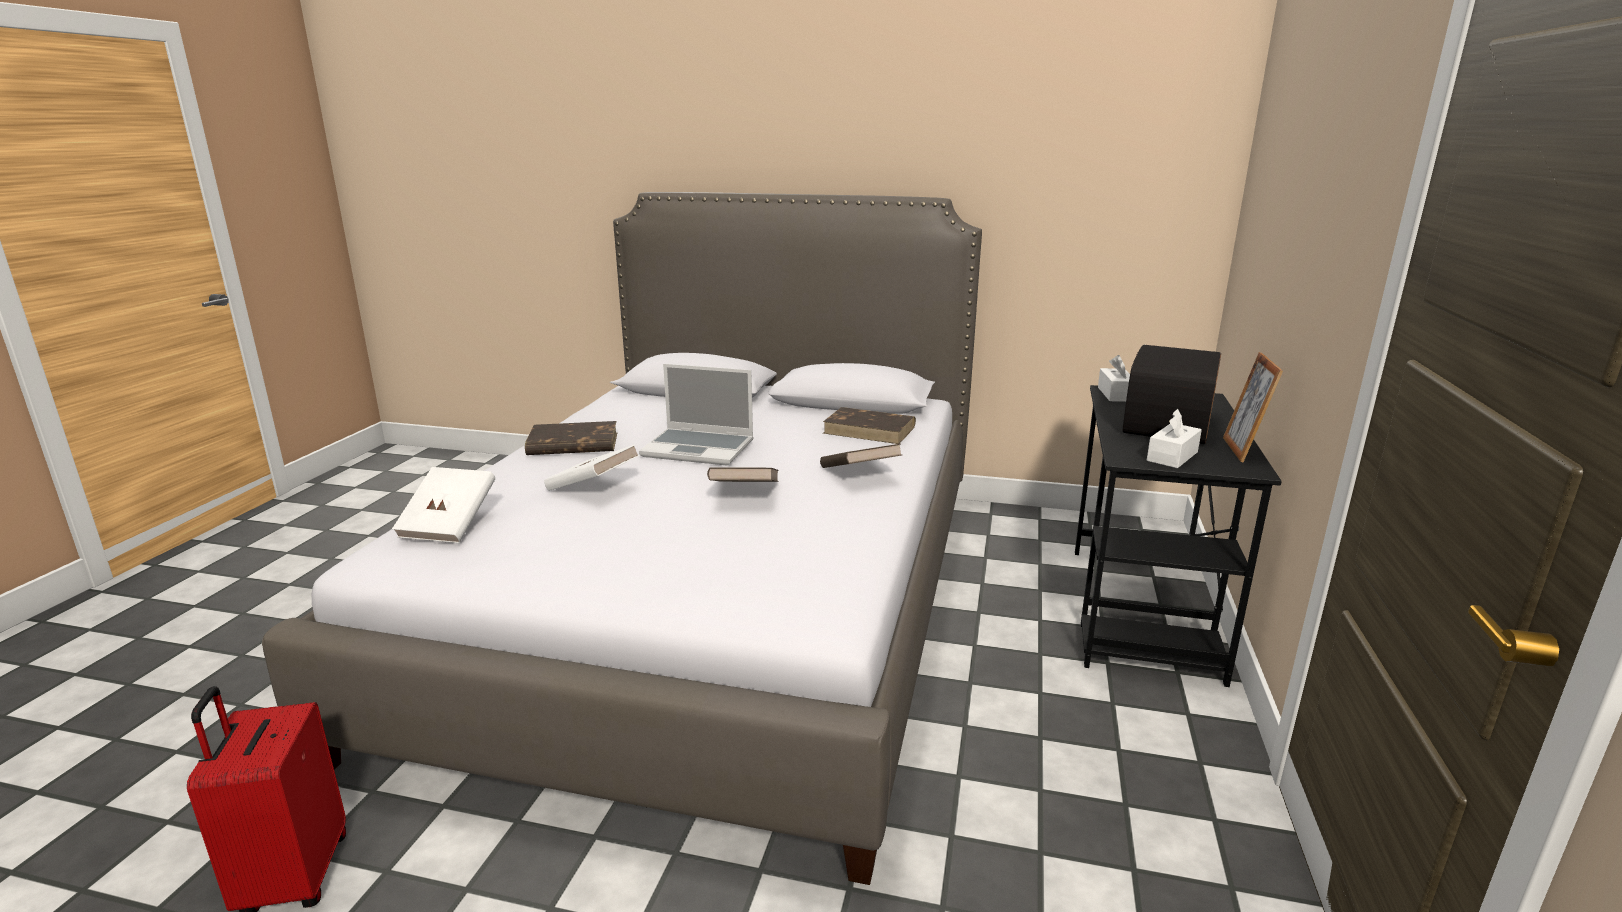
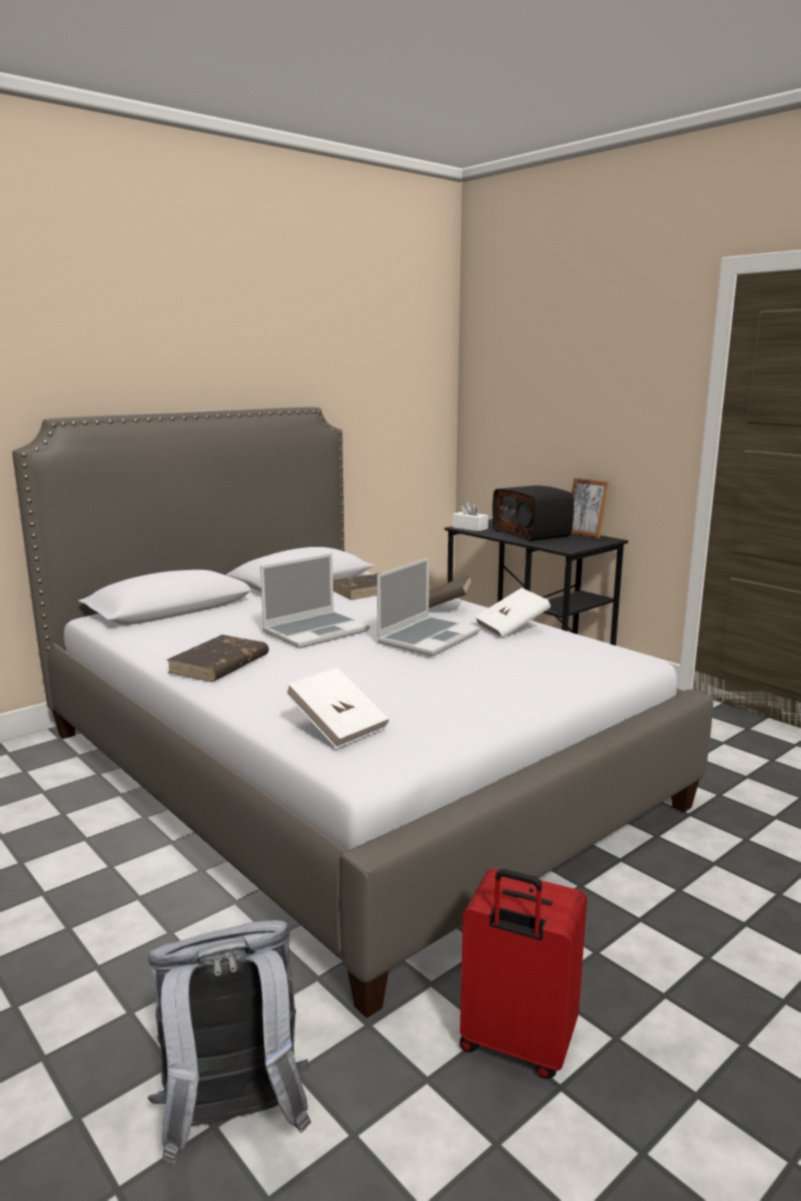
camera: 55 degrees left, 5 degrees down
white book [544,445,640,491] -> white book moved to [475,588,551,639]
brown book [707,467,779,482] -> laptop [377,557,480,656]
white tissue box [1147,409,1202,468] -> none
none -> grey backpack [148,920,311,1164]

